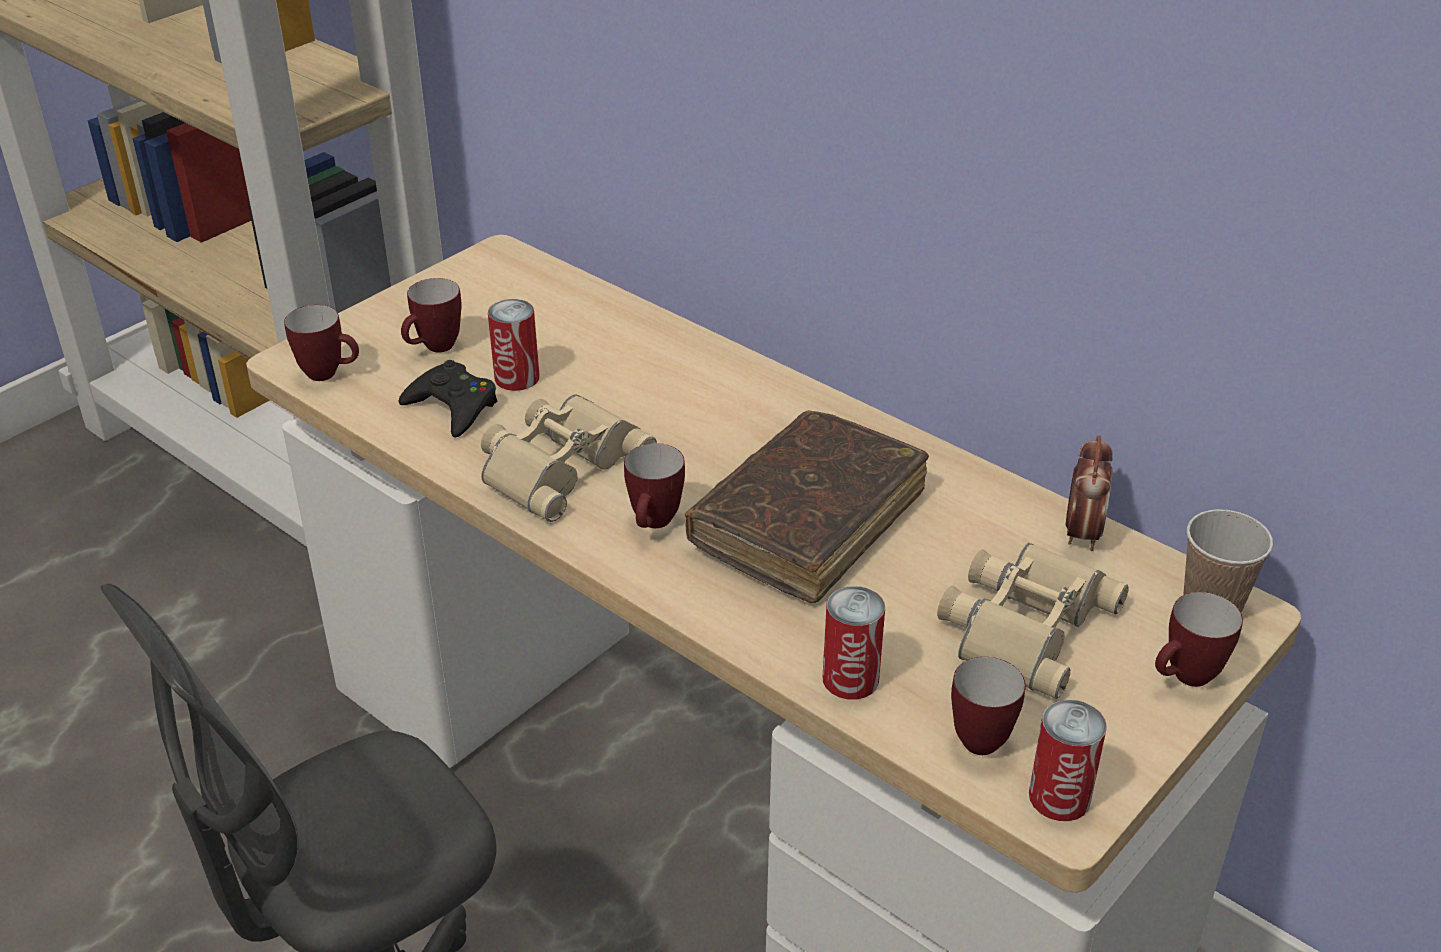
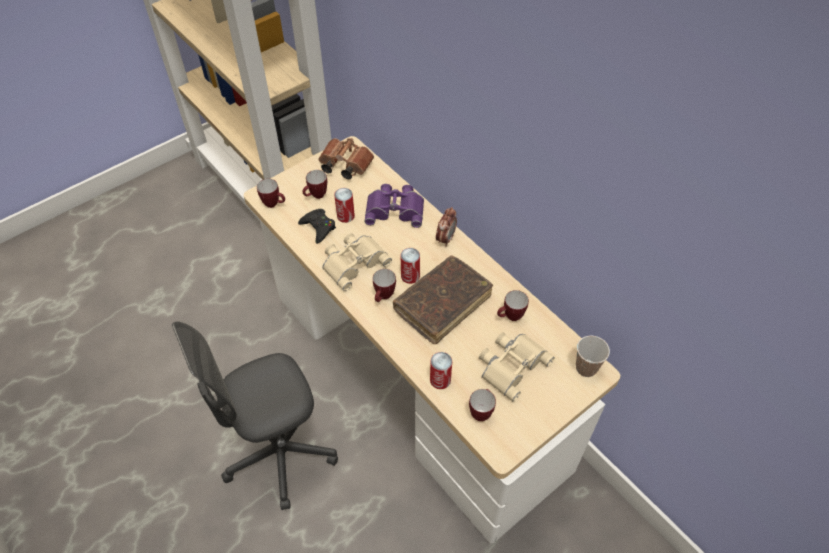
camera: 10 degrees right, 15 degrees up
can [1029,700,1107,821] -> can moved to [400,248,420,284]
alarm clock [1066,435,1113,551] -> alarm clock moved to [436,207,457,247]
mug [1155,592,1243,687] -> mug moved to [497,290,529,321]
none -> brown binoculars [318,138,374,179]
none -> purple binoculars [364,184,424,228]

